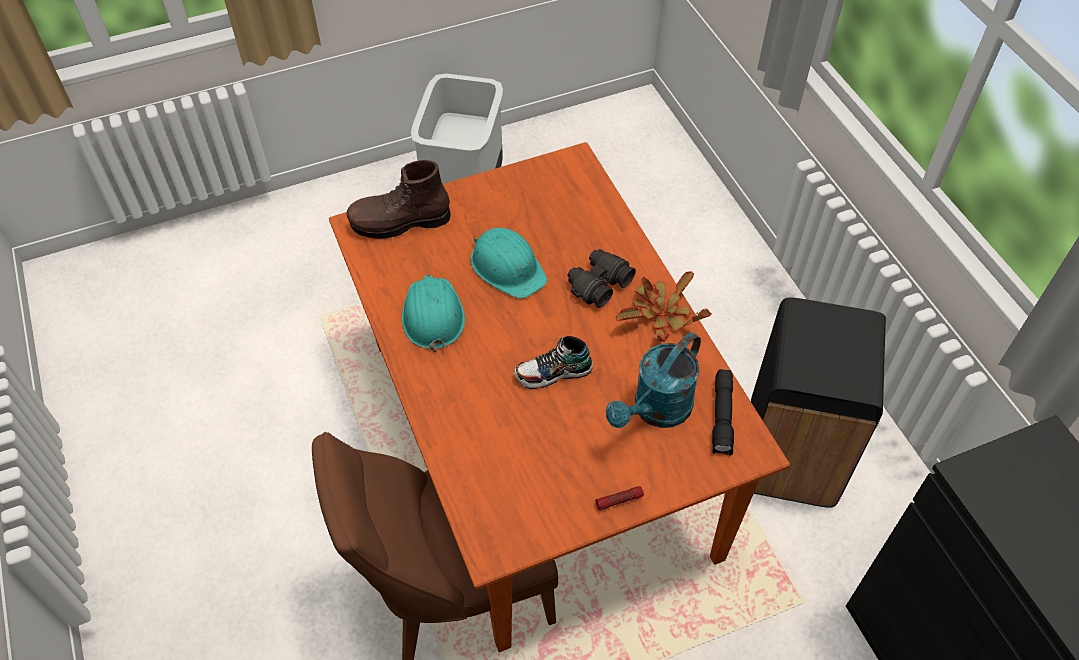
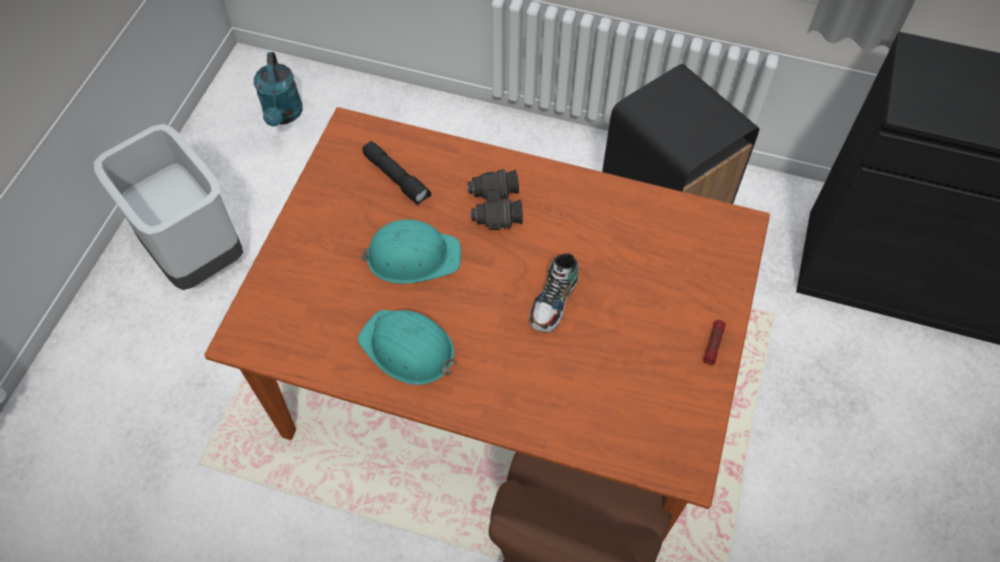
camera: 50 degrees left, 5 degrees up
brown boot [347,160,451,239] -> none
turquoise watering can [606,332,701,428] -> turquoise watering can moved to [254,52,303,127]
potted plant [616,271,712,342] -> none
black flashlight [712,369,734,456] -> black flashlight moved to [362,141,431,206]

